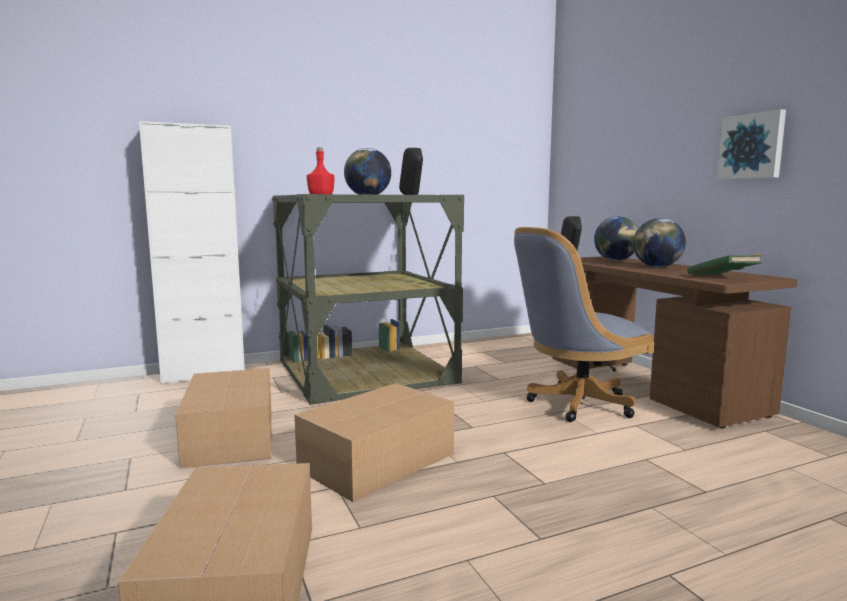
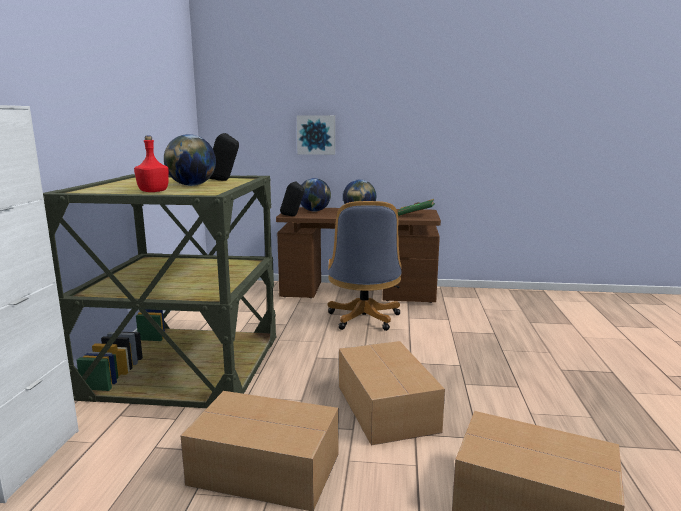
camera: 60 degrees left, 5 degrees up
picture [717,109,786,180] -> picture moved to [297,115,335,155]

